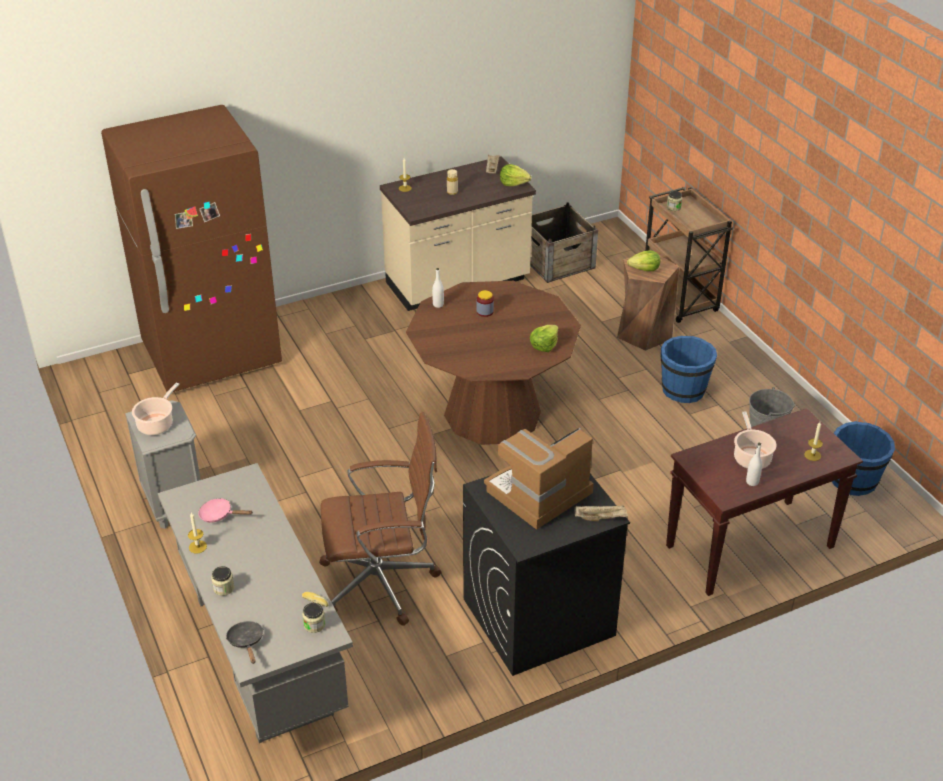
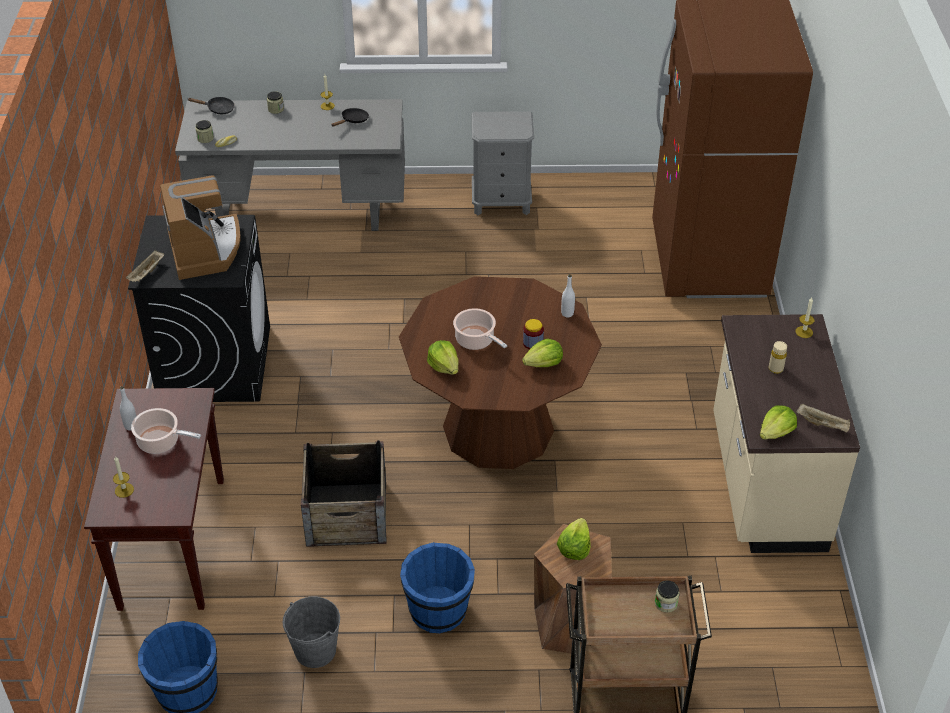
camera: 115 degrees right, 5 degrees up
cooking pot [132,383,180,435] -> cooking pot moved to [453,308,507,350]
pink frying pan [198,498,252,523] -> black frying pan [331,108,369,126]
brown office chair [319,412,442,626] -> none
crate [530,202,598,283] -> crate moved to [301,440,386,547]
none -> lettuce [522,339,563,367]

